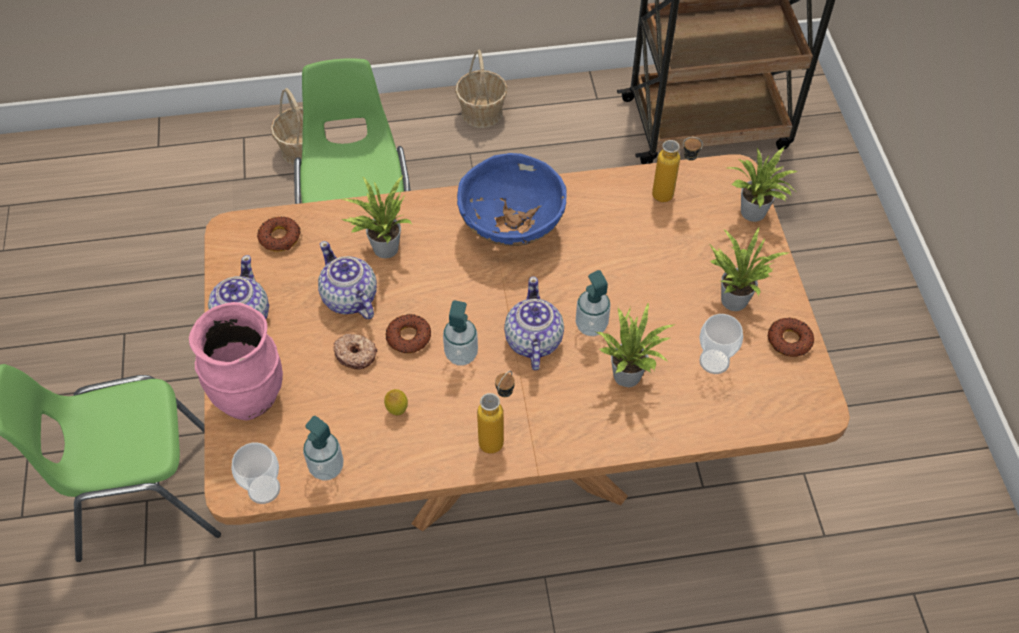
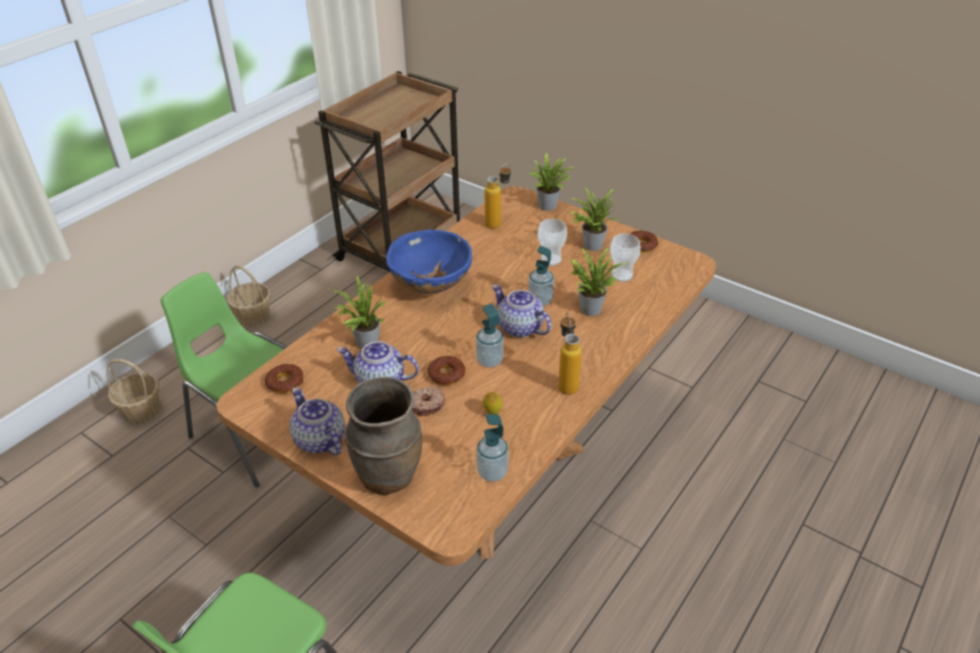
camera: 45 degrees left, 15 degrees down
pink vase [189,302,283,421] -> brown vase [344,377,422,495]
cup [231,442,280,504] -> cup moved to [538,219,567,266]

